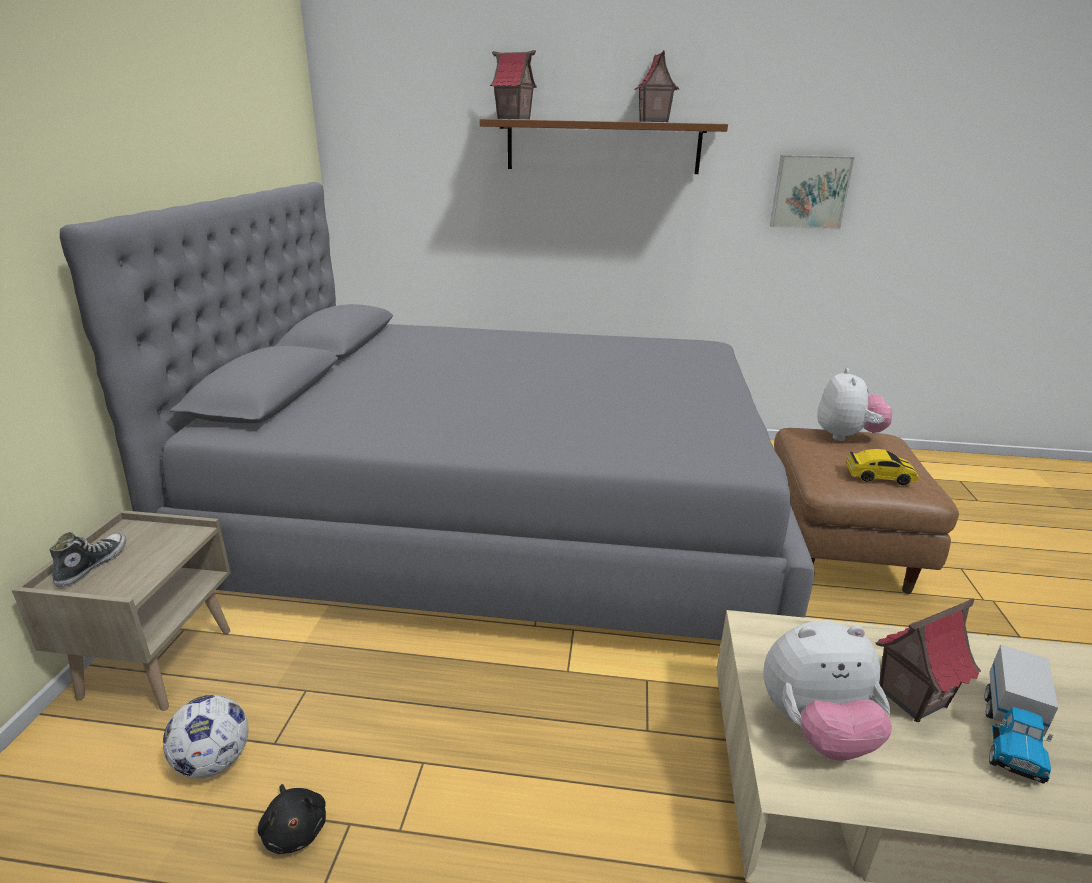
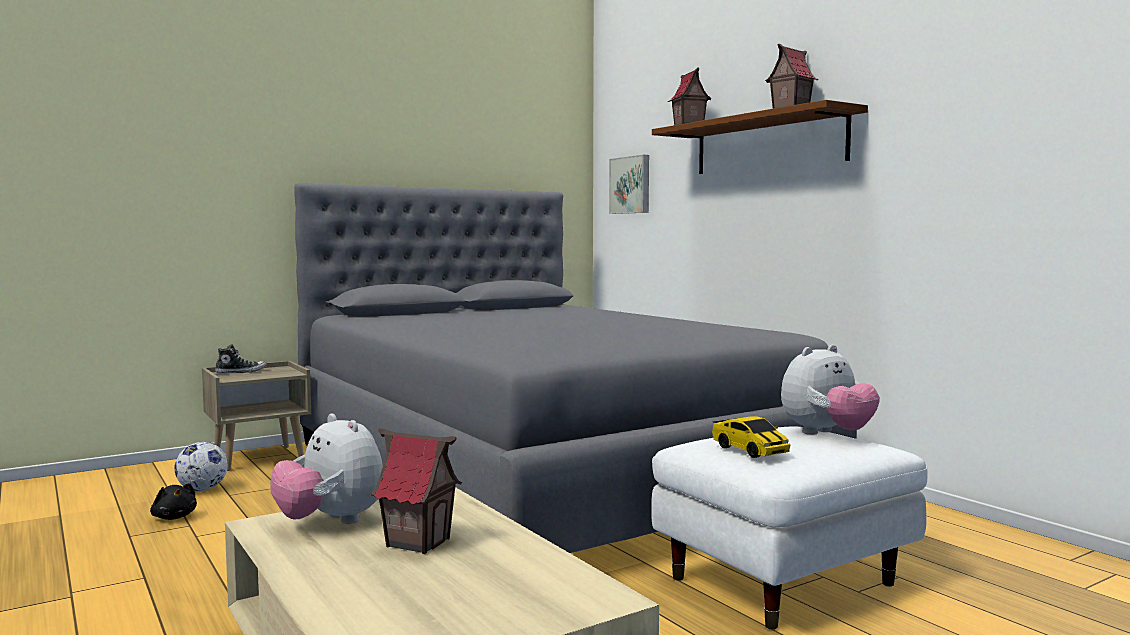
camera: 50 degrees right, 20 degrees down
black plush toy [258,784,326,854] -> black plush toy turned 60 degrees counterclockwise [150,483,197,520]
picture [770,155,854,229] -> picture moved to [609,155,649,214]
brown ottoman [774,428,959,594] -> white ottoman [651,427,928,630]
toy truck [984,645,1058,784] -> none

